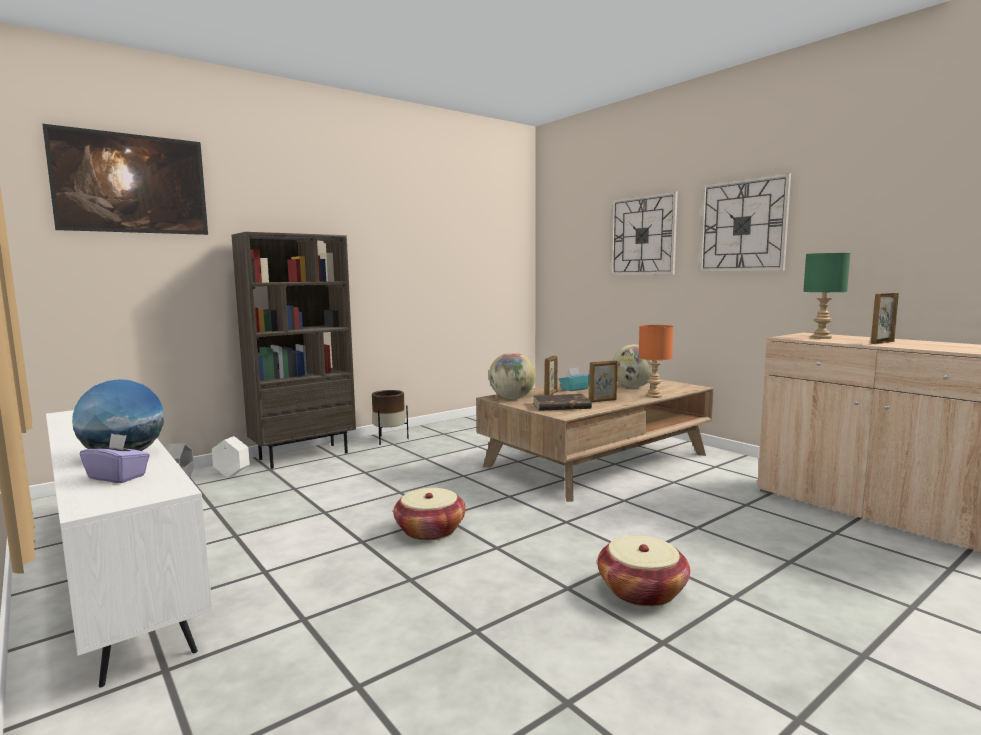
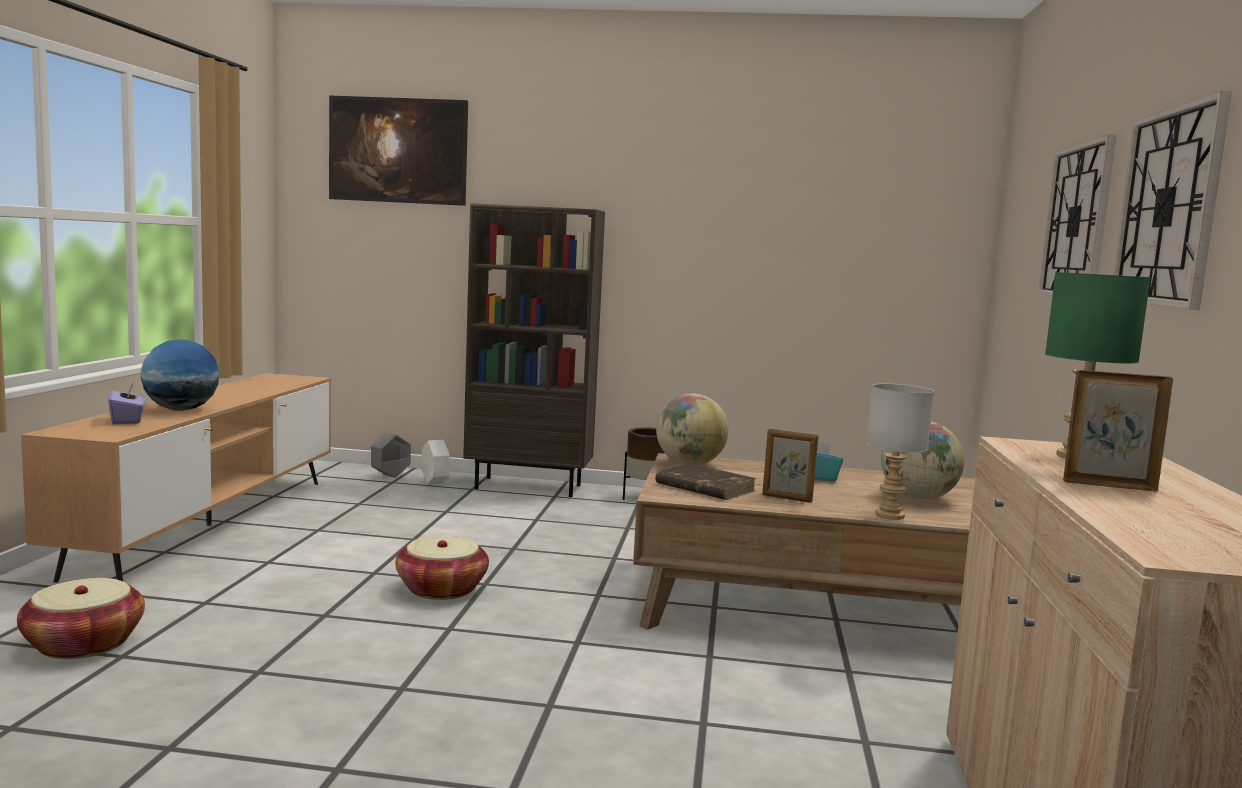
camera: 45 degrees right, 0 degrees up
white tv stand [46,410,213,687] -> brown tv stand [21,373,331,583]
picture frame [544,355,558,395] -> none
basket [597,535,690,607] -> basket moved to [17,578,145,659]
orange table lamp [639,325,673,398] -> grey table lamp [866,383,934,520]

